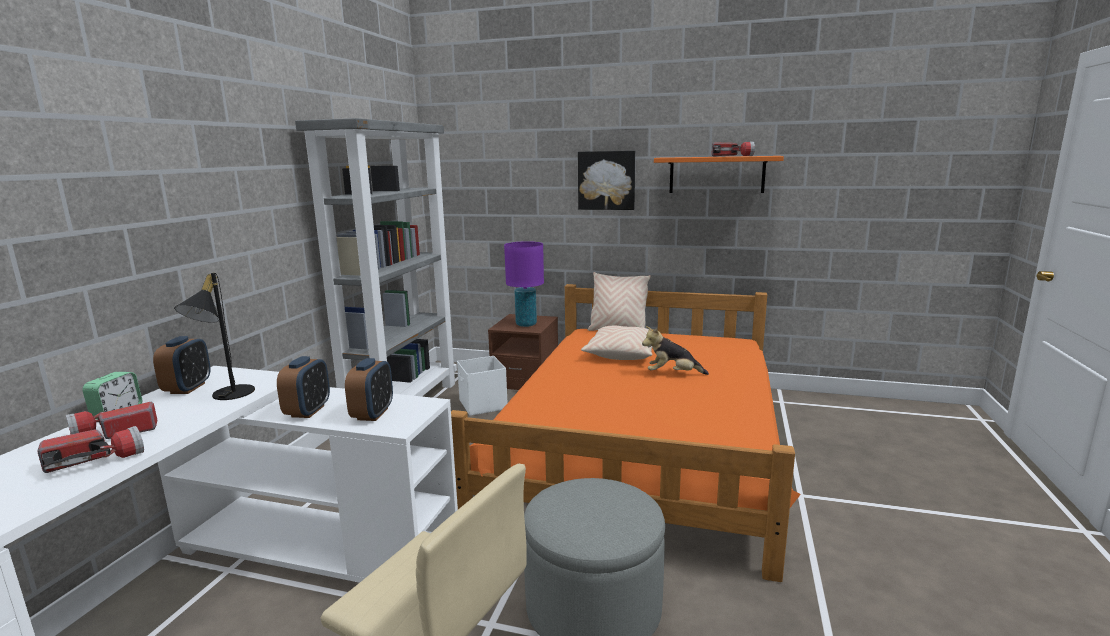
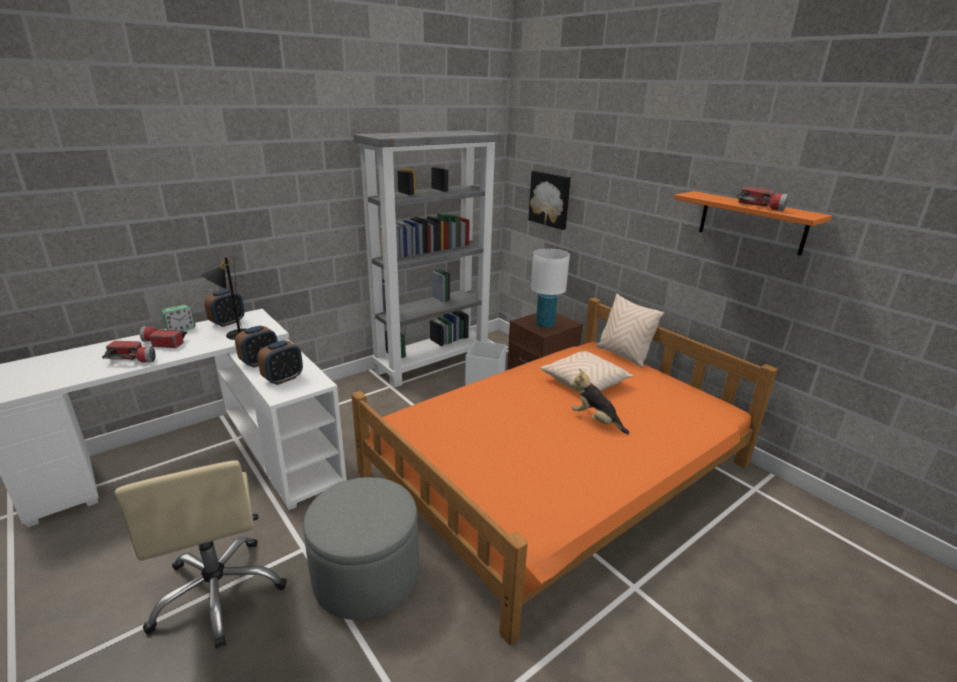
camera: 35 degrees right, 10 degrees up
purple table lamp [504,241,544,327] -> white table lamp [531,249,570,328]
picture [578,151,636,210] -> picture moved to [528,171,571,230]

